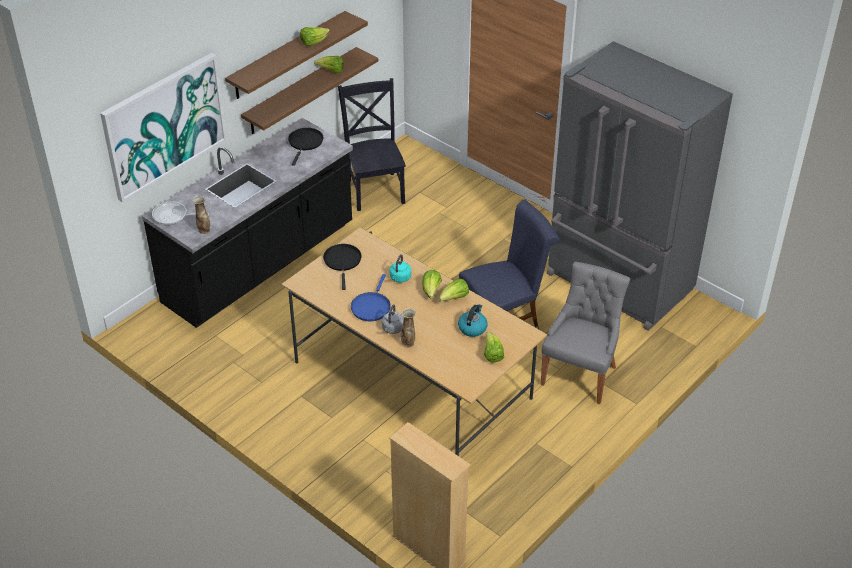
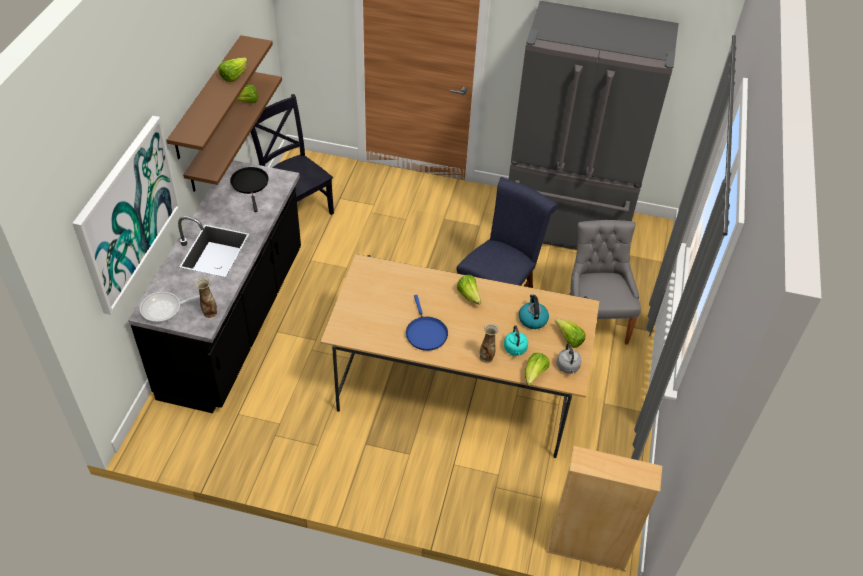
camera: 30 degrees left, 5 degrees up
black frying pan [323,244,362,290] -> none
grey kettle [382,305,404,334] -> grey kettle moved to [556,343,582,374]
turquoise kettle [390,254,411,283] -> turquoise kettle moved to [504,326,528,356]
lettuce [439,279,469,302] -> lettuce moved to [525,353,550,386]

